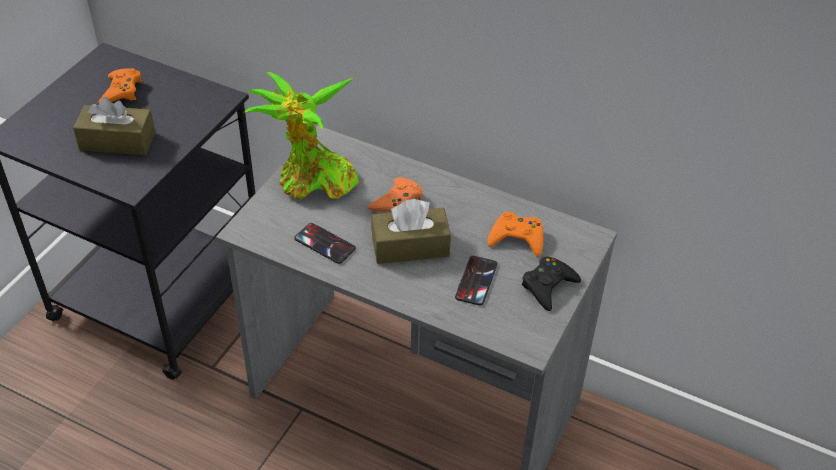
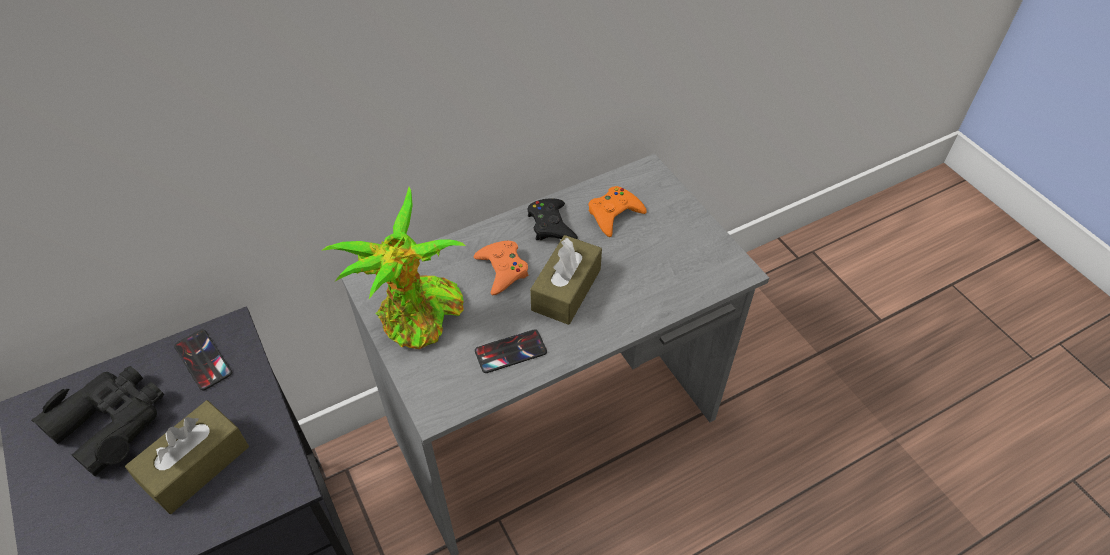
camera: 55 degrees left, 5 degrees up
orange game controller [98,68,142,103] -> black binoculars [31,366,164,476]
phone [455,256,497,306] -> phone moved to [174,329,232,390]
black game controller [522,256,581,311] -> black game controller moved to [528,198,578,240]

